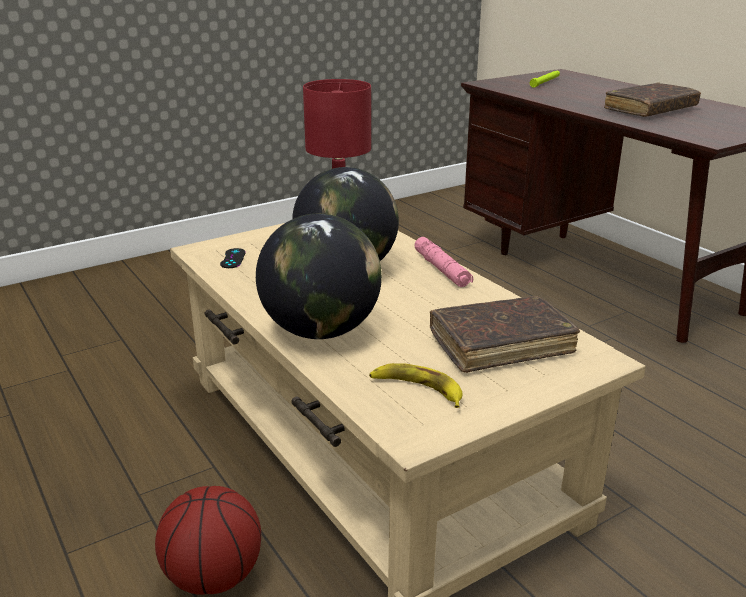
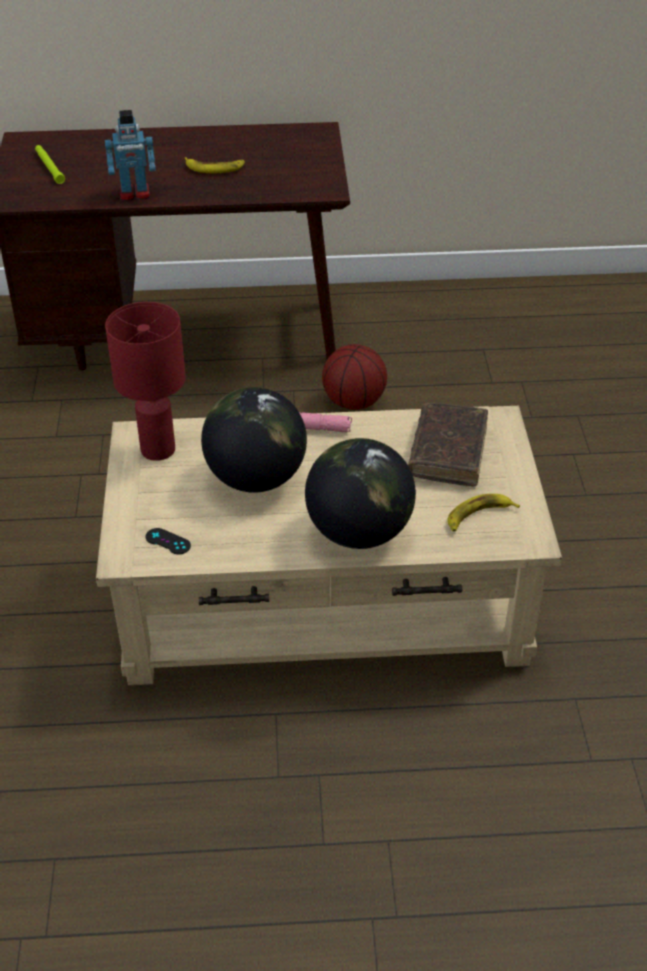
camera: 60 degrees left, 15 degrees up
basketball [155,486,261,595] -> basketball moved to [322,344,387,410]
brown book [604,82,701,117] -> banana [184,157,245,173]
none -> toy robot [105,110,156,201]

